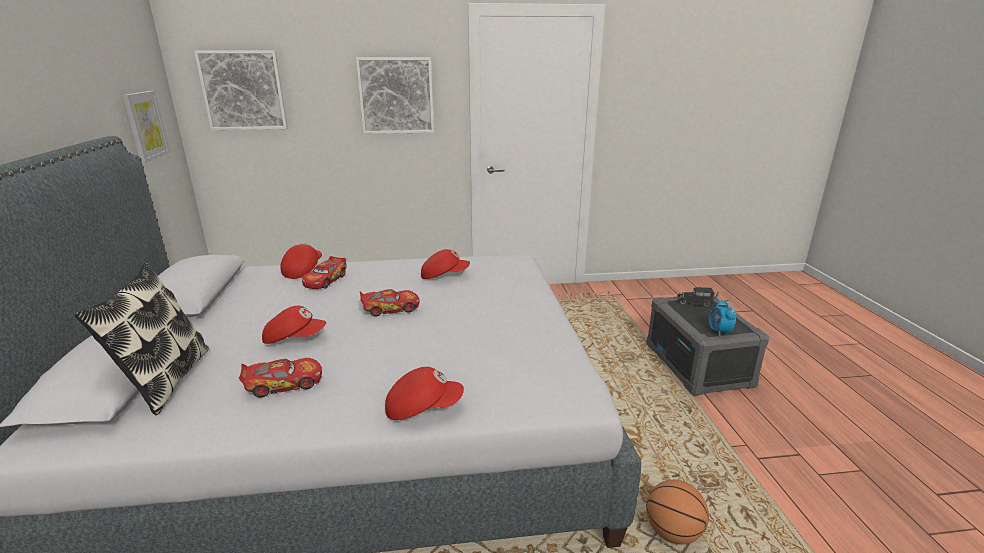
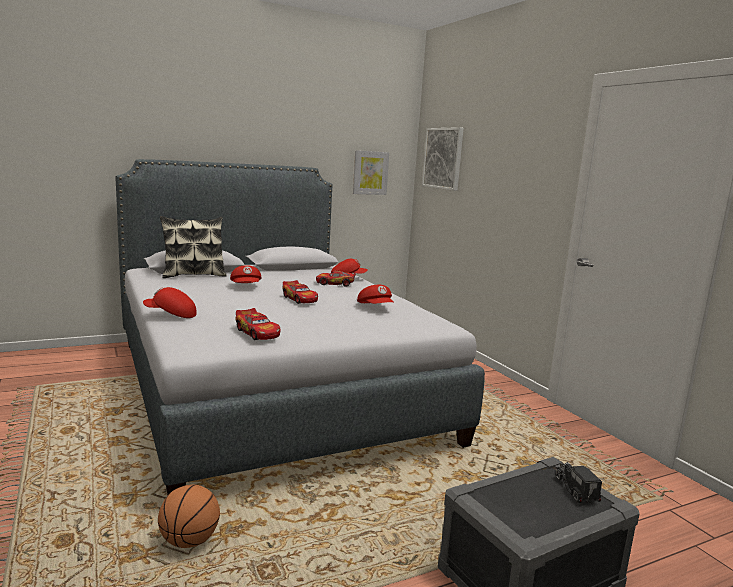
camera: 70 degrees right, 10 degrees down
toy car [239,358,322,398] -> toy car moved to [235,308,280,340]
picture [356,57,434,134] -> none
red cap [385,367,464,420] -> red cap turned 120 degrees clockwise [143,287,197,318]
alarm clock [709,300,737,337] -> none

